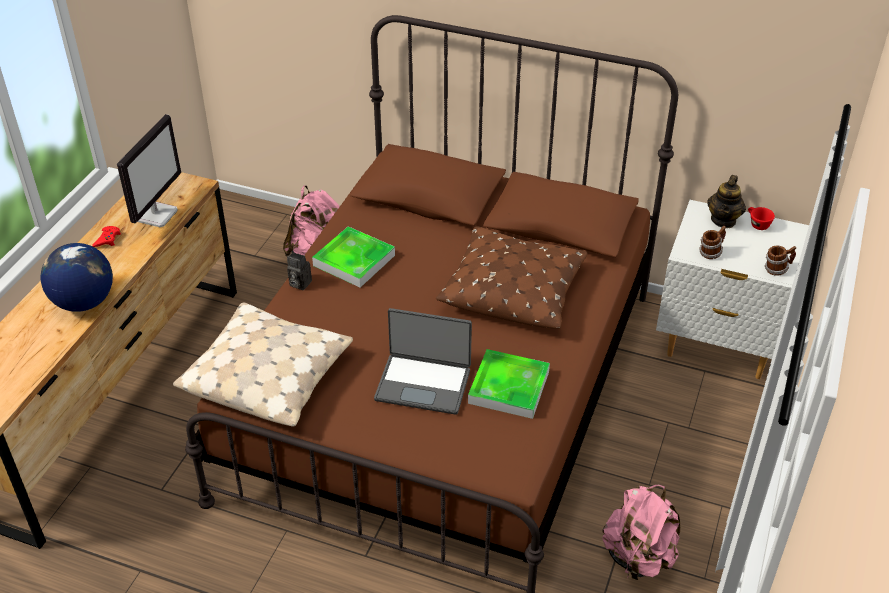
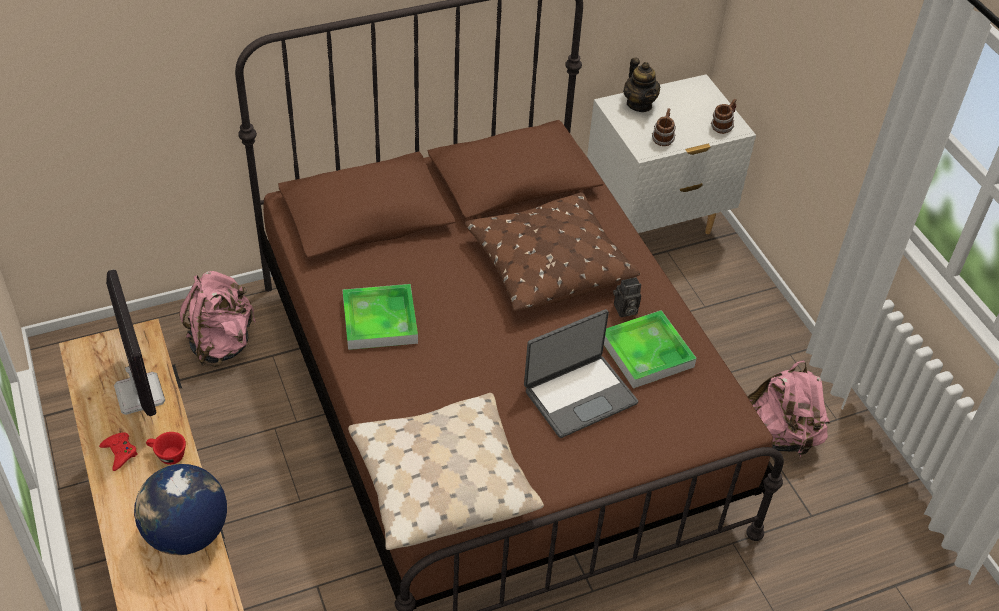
camera: 45 degrees left, 5 degrees up
camera [287,252,312,290] -> camera moved to [613,277,641,317]
red cup [748,207,775,230] -> red cup moved to [146,432,186,465]

